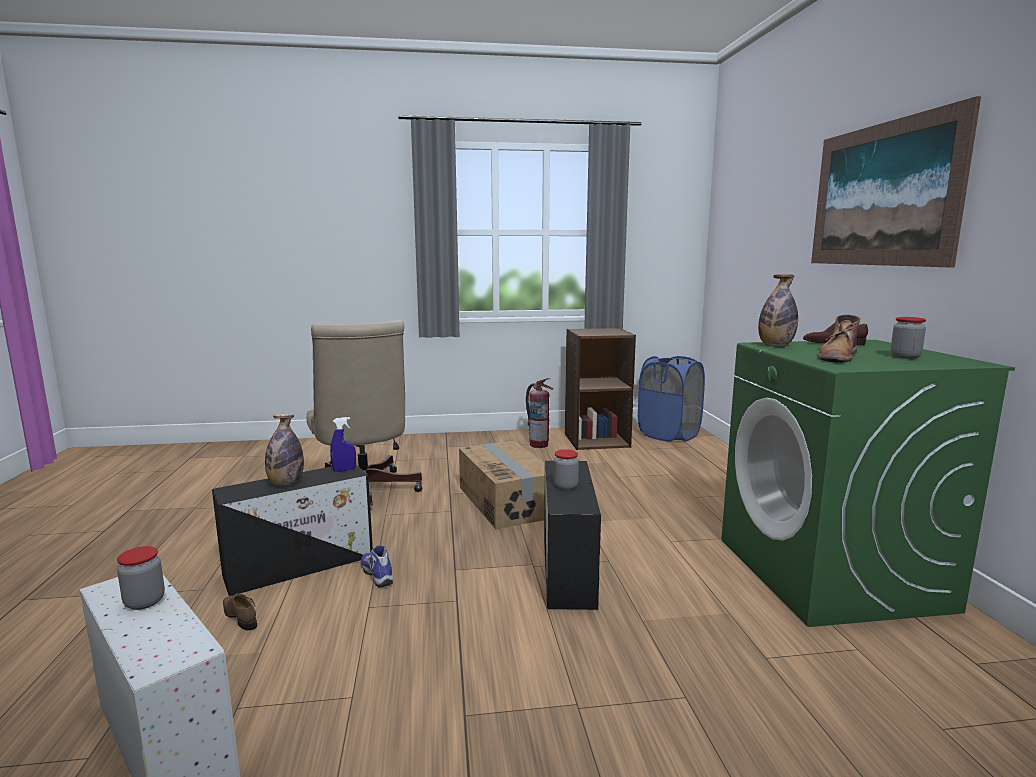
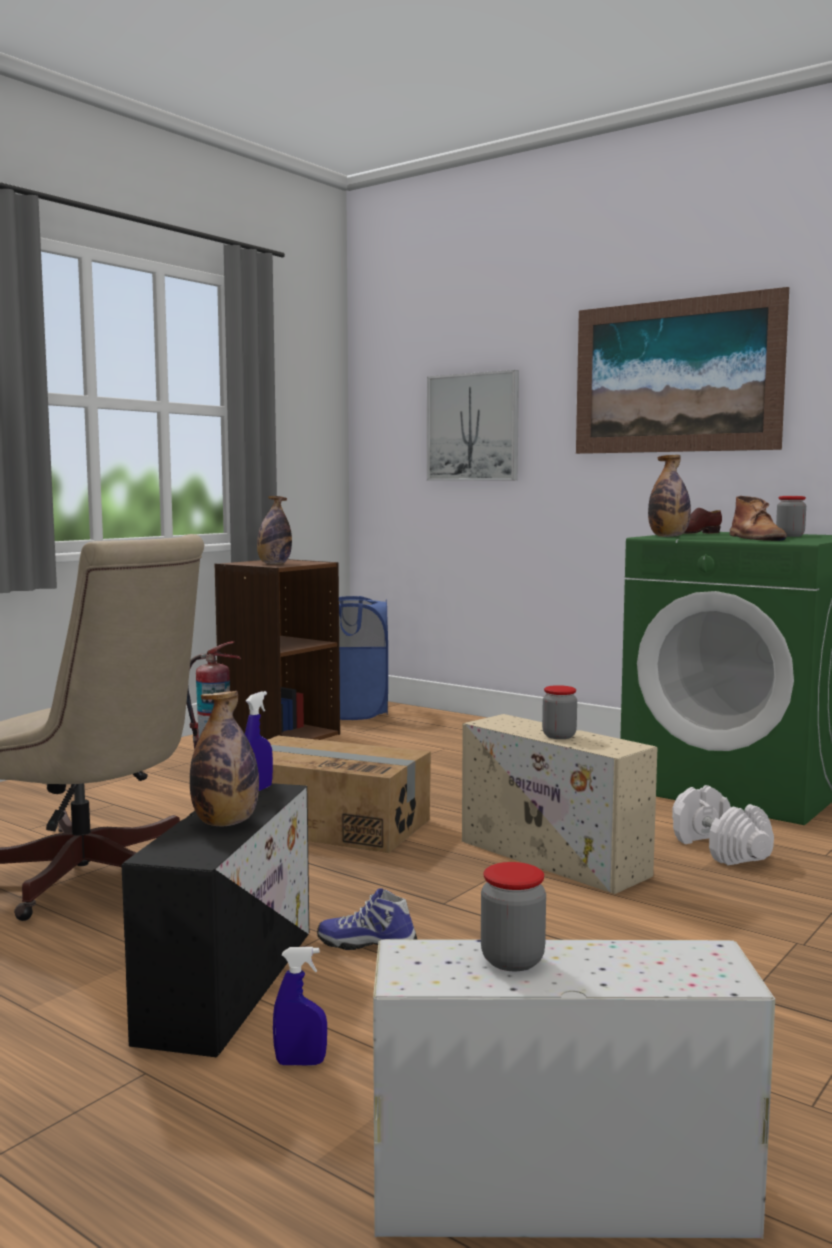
camera: 45 degrees left, 5 degrees down
brown shoe [223,593,257,630] -> blue spray bottle [273,947,327,1065]
black storage box [544,461,601,610] -> beige storage box [462,714,658,894]
none -> bottle [257,496,292,564]
none -> picture [427,370,519,481]
none -> white dumbbell [672,785,774,865]

